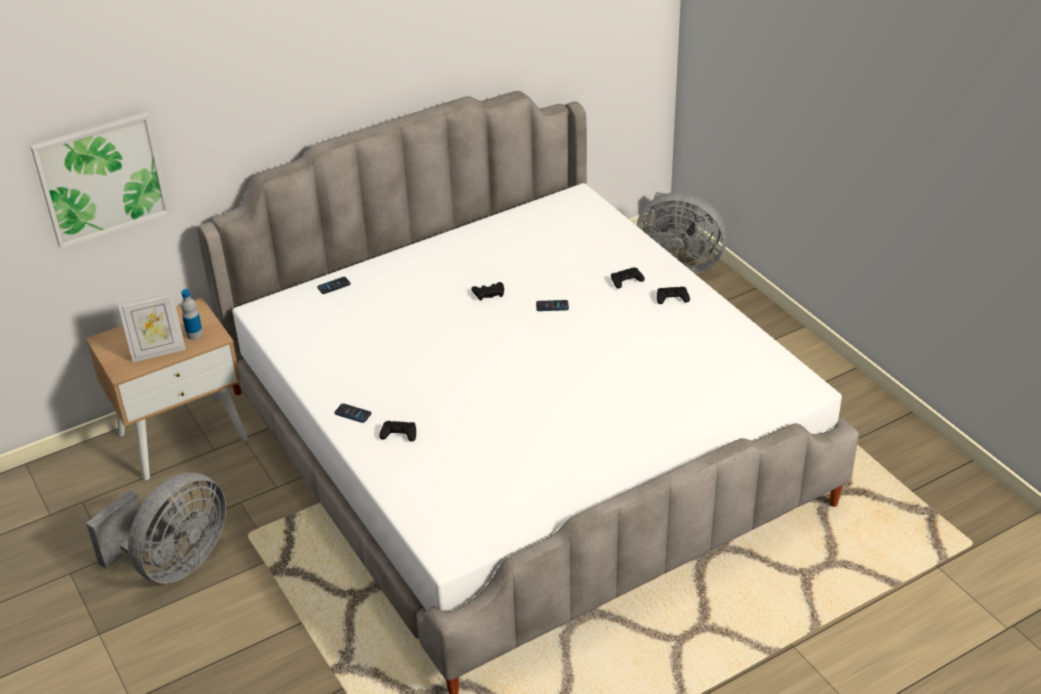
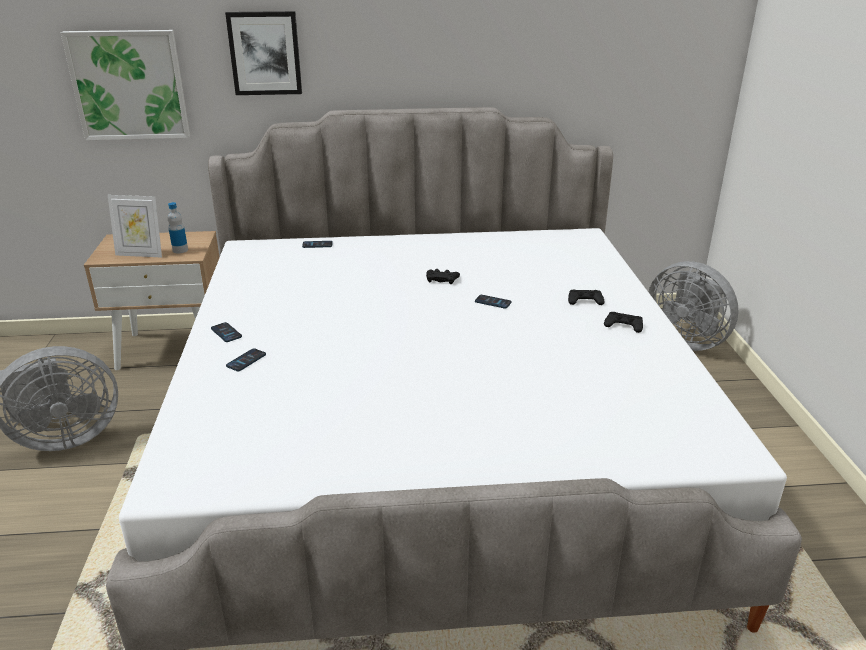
camera: 25 degrees right, 10 degrees down
black game controller [379,421,416,441] -> phone [226,349,266,371]
none -> picture [225,11,302,95]

